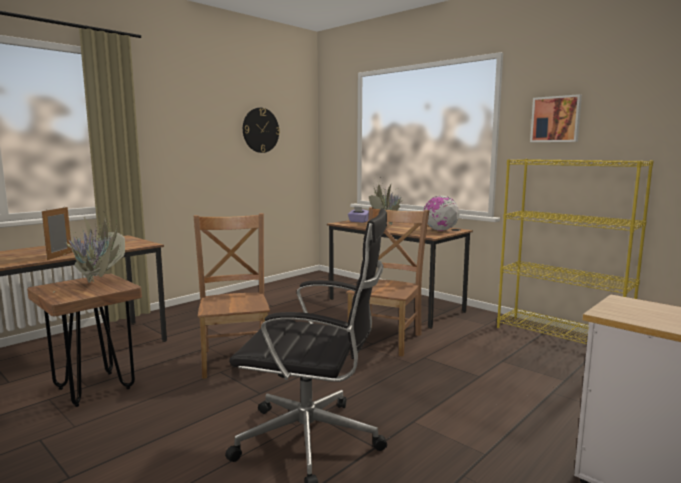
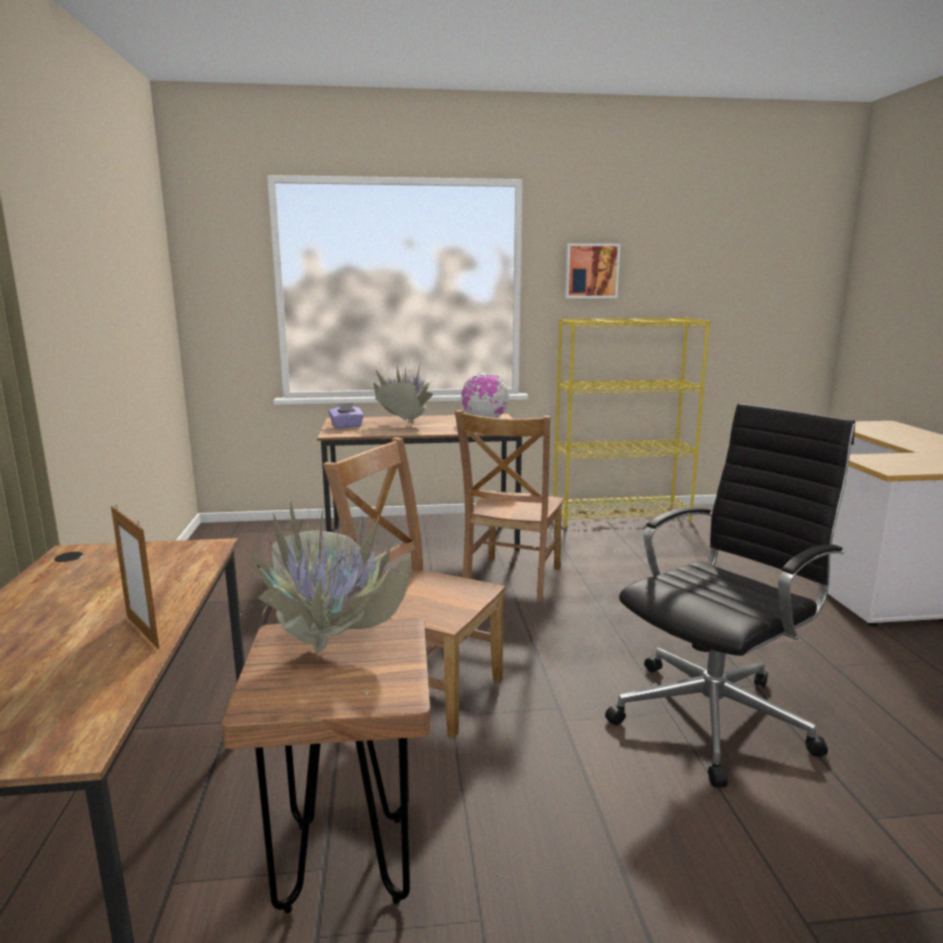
camera: 50 degrees left, 5 degrees up
wall clock [243,108,280,153] -> none
brown chair [346,207,430,357] -> brown chair turned 135 degrees counterclockwise [455,410,564,602]

